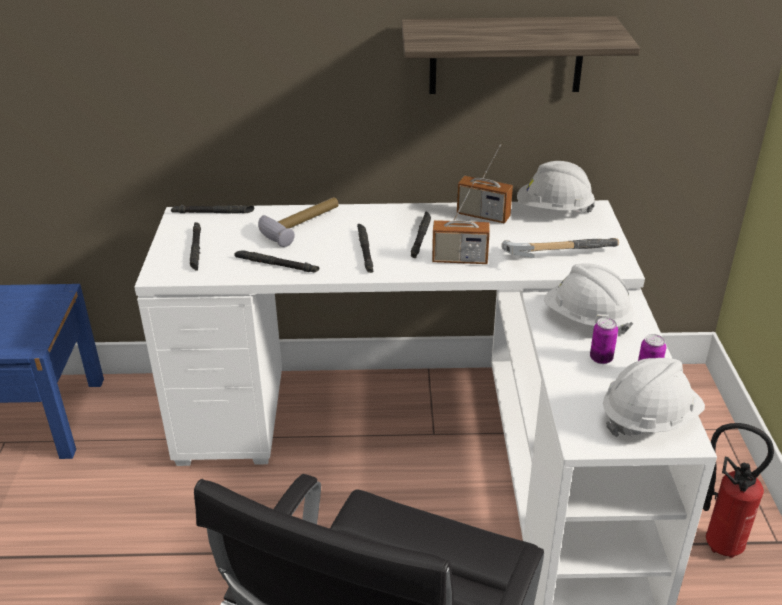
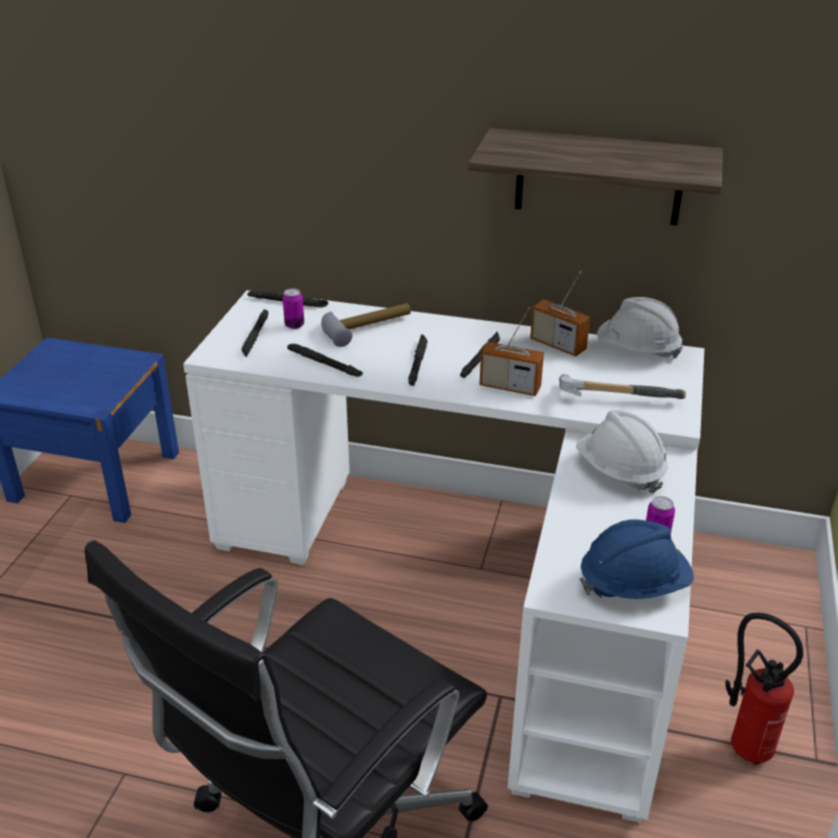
camera: 15 degrees right, 0 degrees up
can [590,318,618,364] -> can moved to [283,289,304,329]
white hard hat [603,358,705,437] -> blue hard hat [579,519,694,599]

